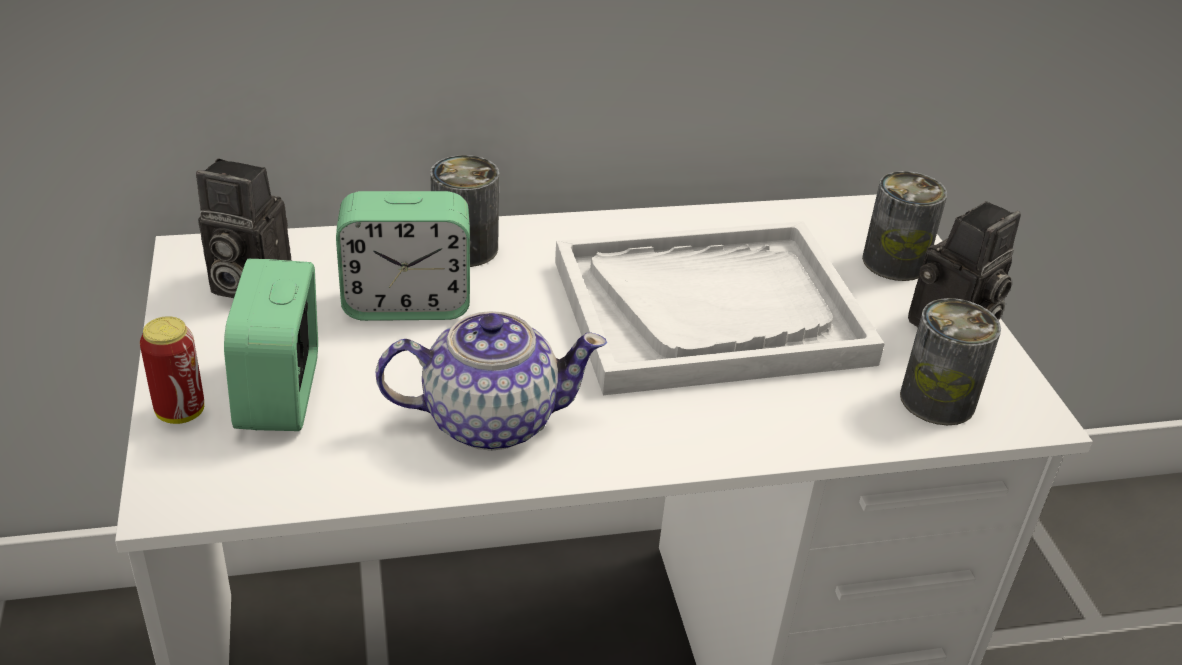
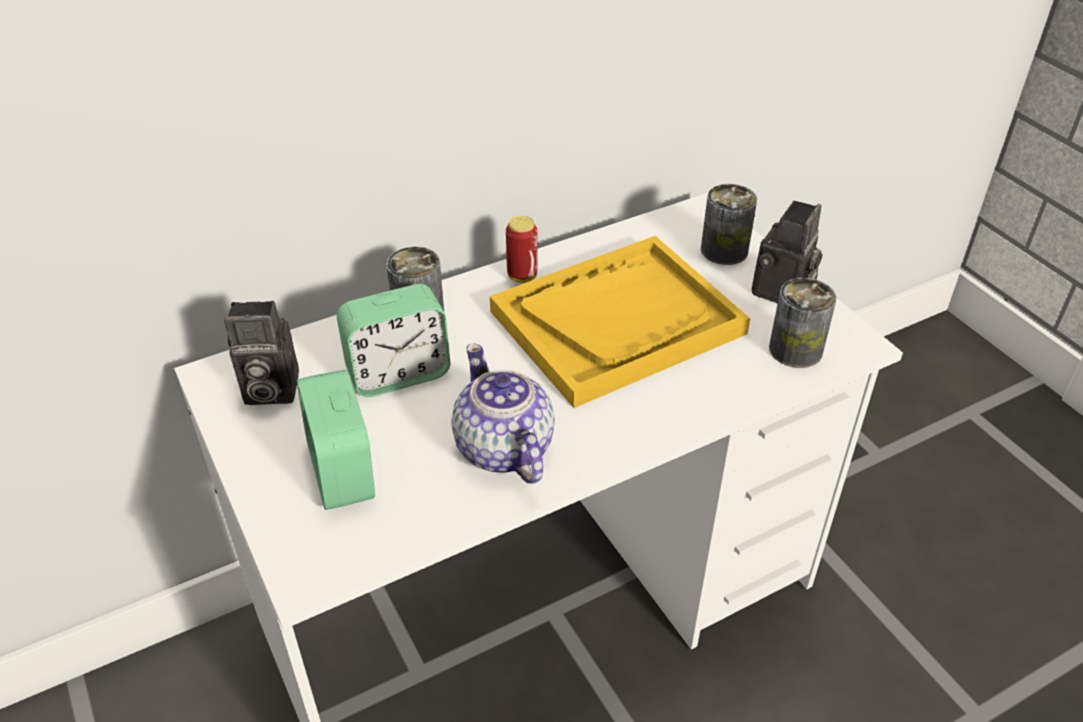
camera: 15 degrees left, 5 degrees up
can [140,316,204,424] -> can moved to [506,216,538,283]
teapot [376,311,607,451] -> teapot turned 90 degrees counterclockwise [452,344,555,484]
white tray [555,221,885,395] -> yellow tray [490,236,750,408]

